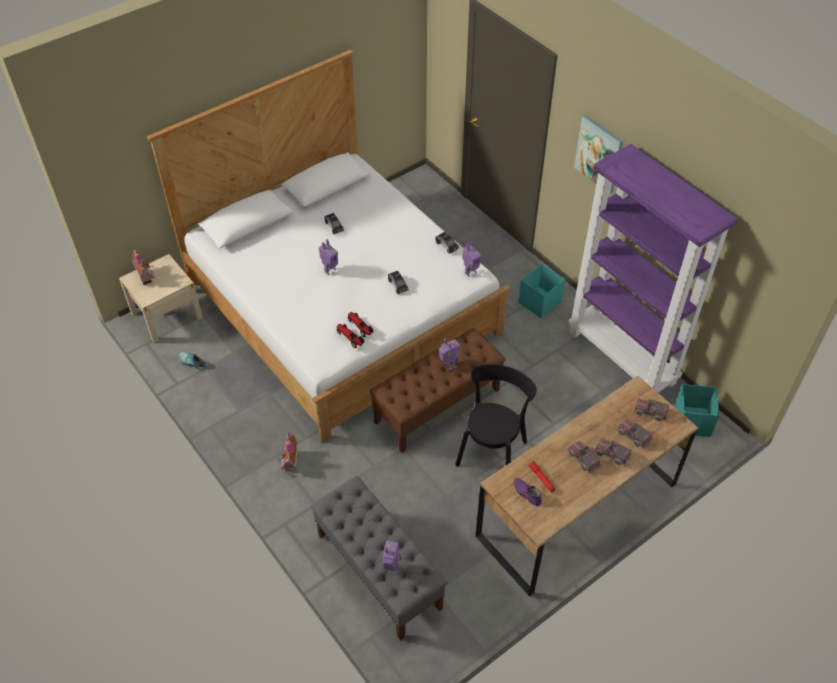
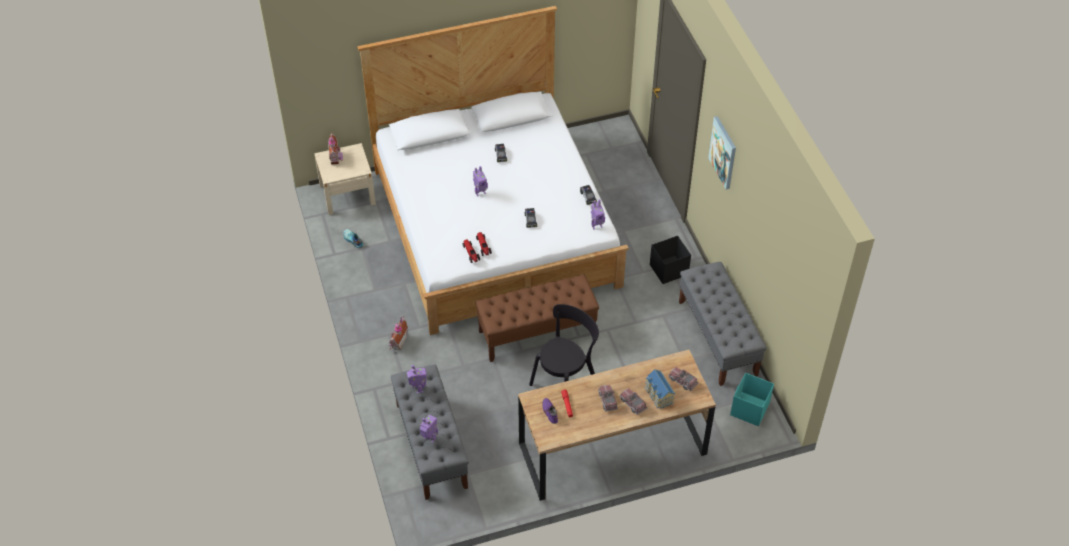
camera: 20 degrees right, 0 degrees up
toy robot [439,338,461,370] -> toy robot moved to [407,365,427,394]
turquoise storage box [518,264,565,318] -> black storage box [650,236,691,284]
purple bookcase [568,144,738,393] -> grey bench [679,262,767,386]
toy truck [617,419,653,449] -> toy house [645,369,675,409]

